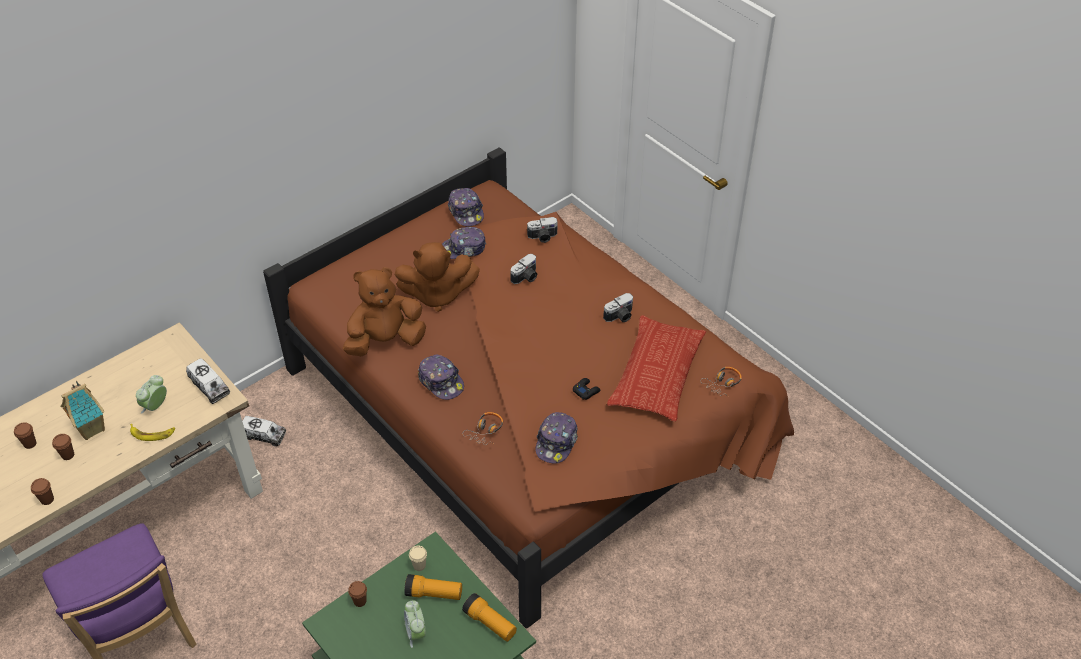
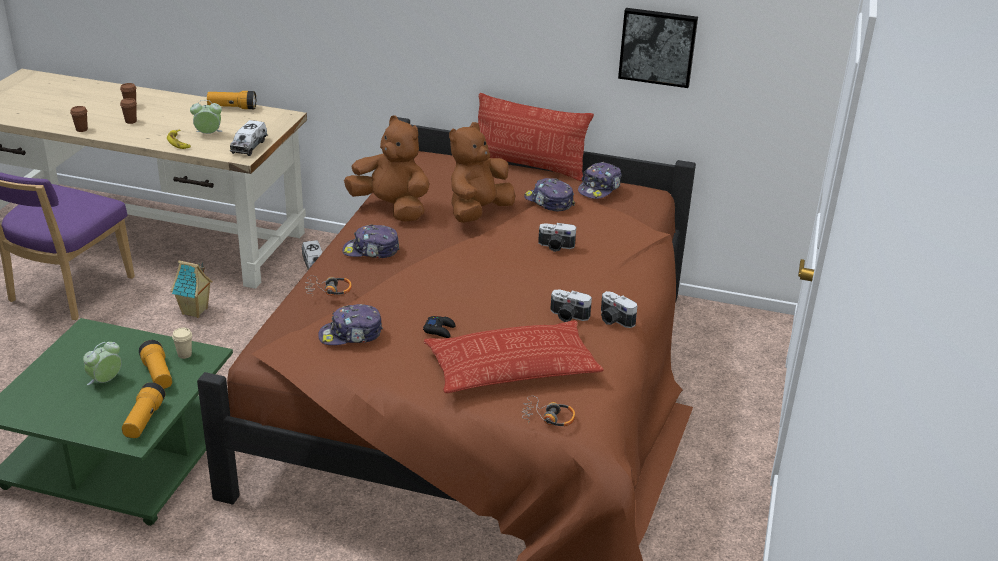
camera: 55 degrees right, 15 degrees down
toy house [60,381,105,440] -> toy house moved to [171,260,213,318]
brown cup [348,581,367,607] -> none
brown plush toy [394,242,480,312] -> brown plush toy turned 75 degrees clockwise [449,122,515,223]
cap [418,355,464,400] -> cap turned 75 degrees clockwise [342,224,399,258]
camera [527,217,558,243] -> camera moved to [601,291,637,328]
none -> flashlight [207,91,256,109]
none -> pillow [478,93,594,181]
none -> picture [618,8,698,88]

